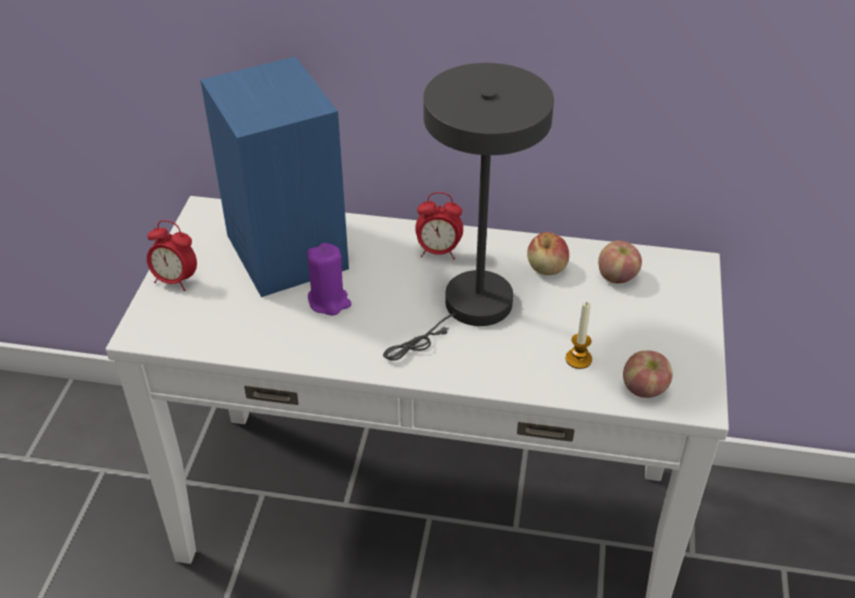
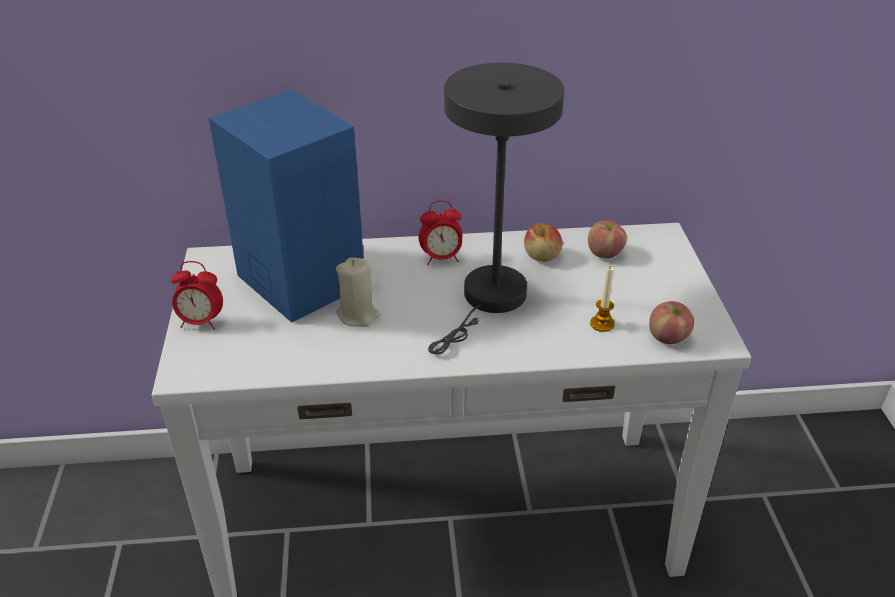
camera: 15 degrees left, 5 degrees down
purple candle [307,243,351,315] -> beige candle [336,257,380,327]

